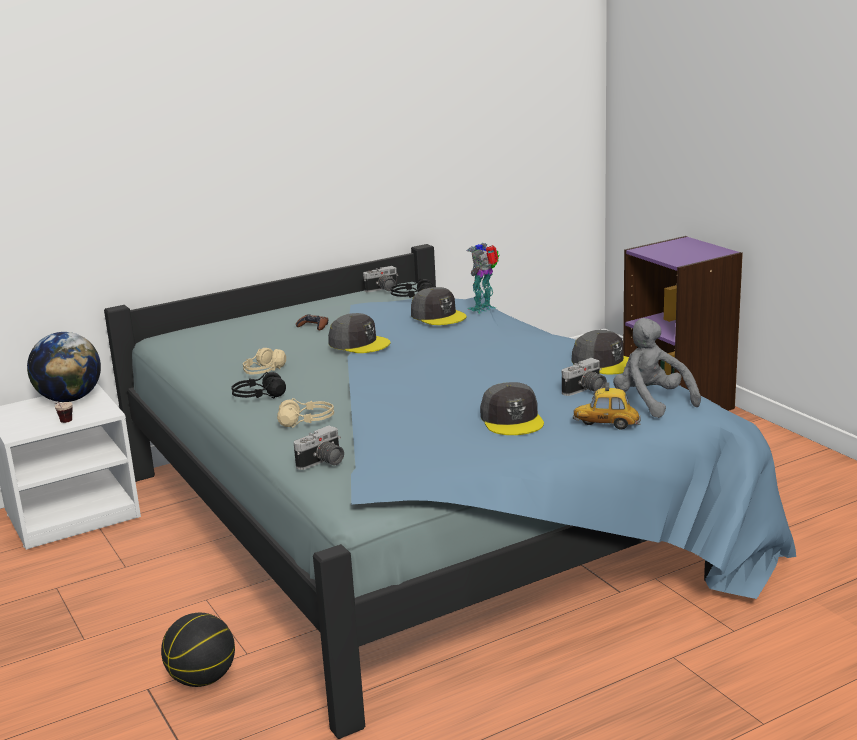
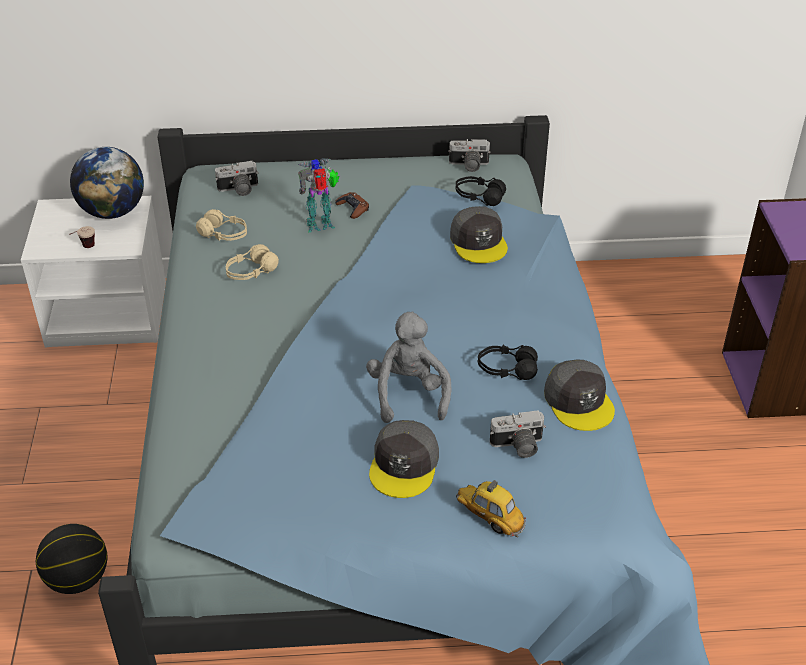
camera: 25 degrees right, 20 degrees up
black headphones [231,372,286,398] -> black headphones moved to [478,345,538,380]
beige headphones [277,398,334,428] -> beige headphones moved to [196,209,247,241]
camera [294,426,344,470] -> camera moved to [215,161,259,196]
grey cap [328,313,391,353] -> none
toy robot [466,243,499,314] -> toy robot moved to [298,158,339,233]
grey plush toy [613,318,701,418] -> grey plush toy moved to [366,311,452,423]

